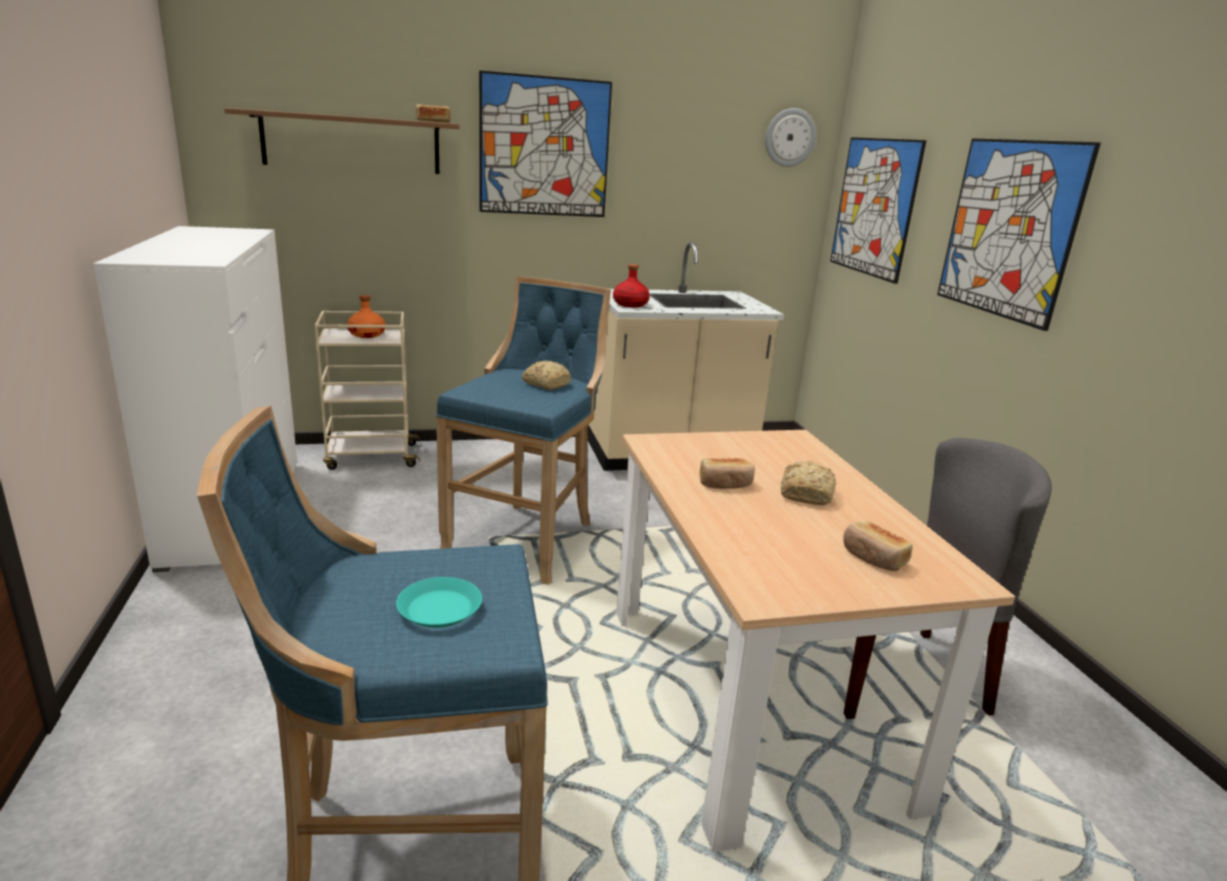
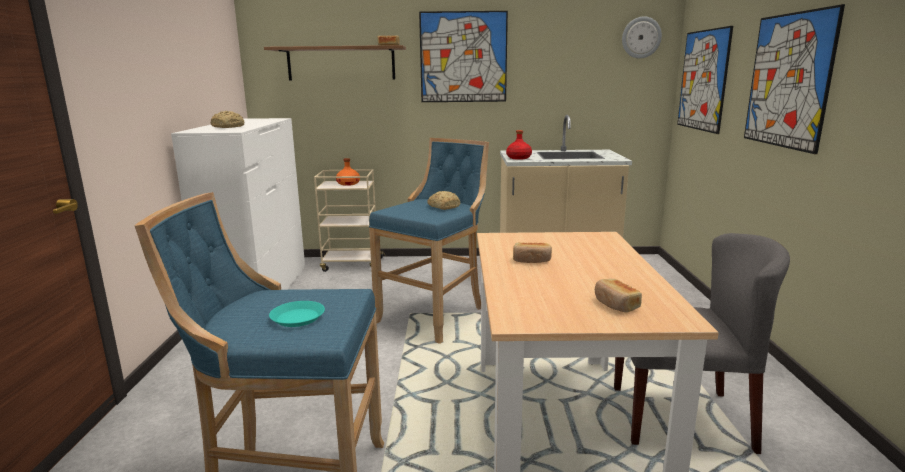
camera: 15 degrees right, 5 degrees down
bread [781,461,836,505] -> bread moved to [211,111,245,128]

